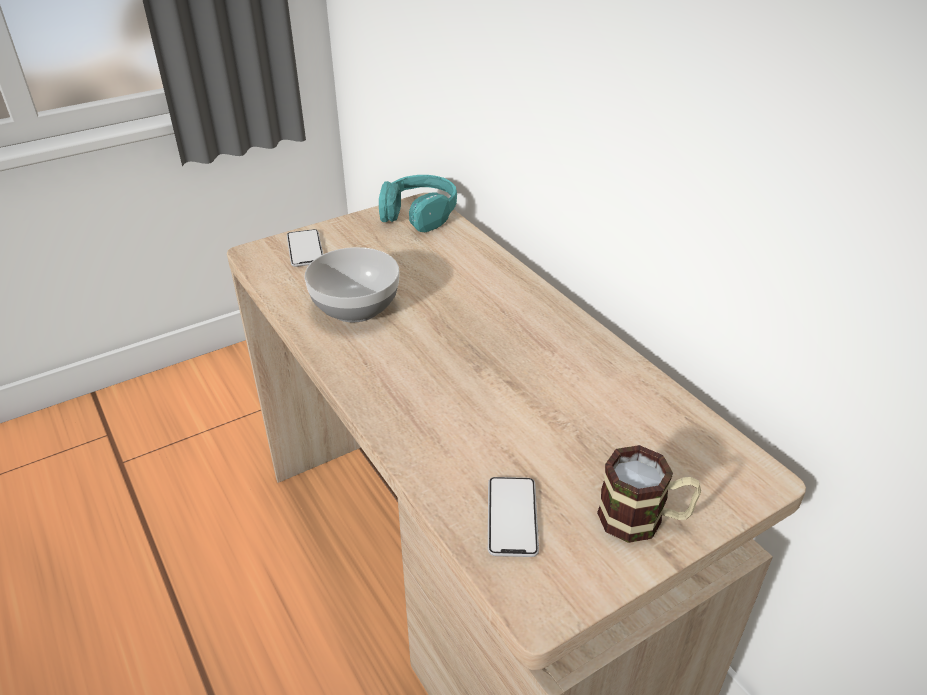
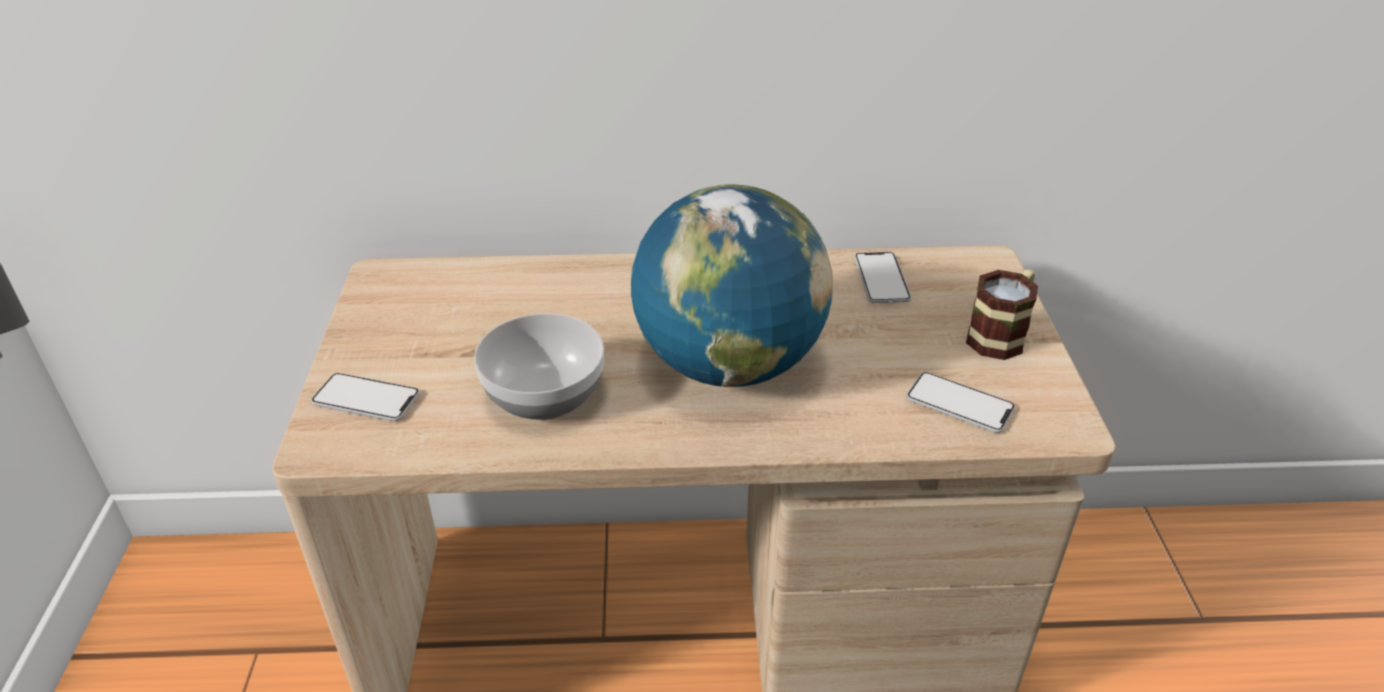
camera: 60 degrees left, 0 degrees up
turquoise headphones [379,175,457,232] -> none
none -> globe [631,184,833,387]
none -> phone [854,252,911,303]

